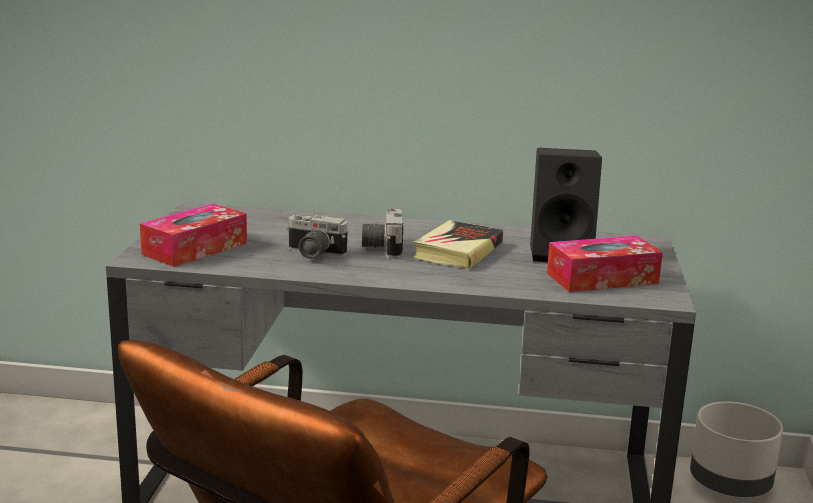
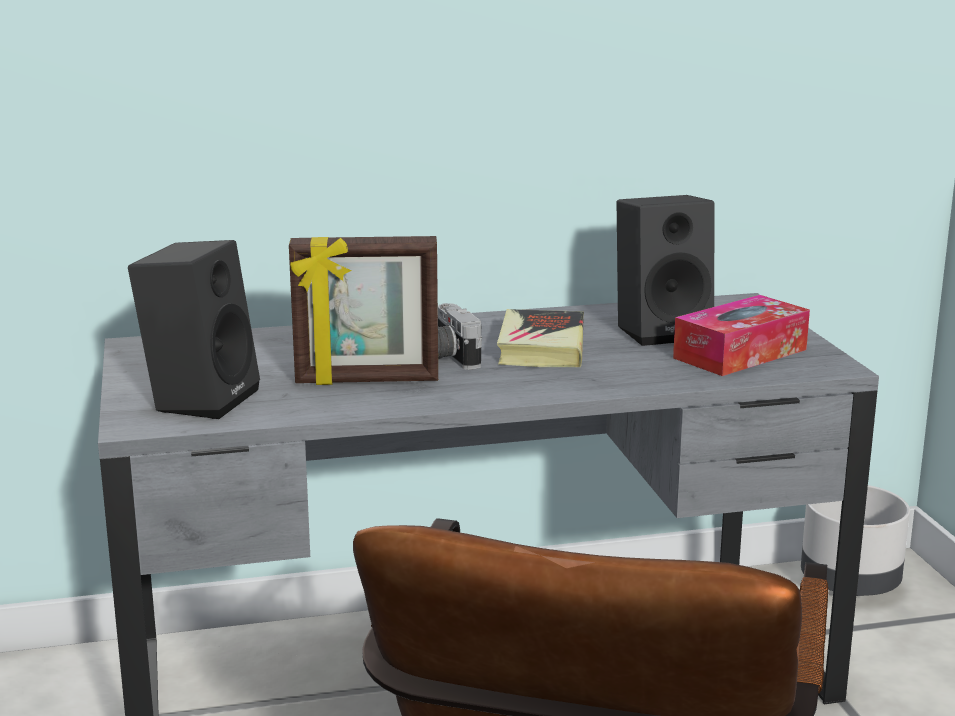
camera: 20 degrees left, 0 degrees up
tissue box [140,203,247,267] -> black speaker [128,240,260,419]
camera [286,215,348,259] -> picture frame [289,236,438,385]

